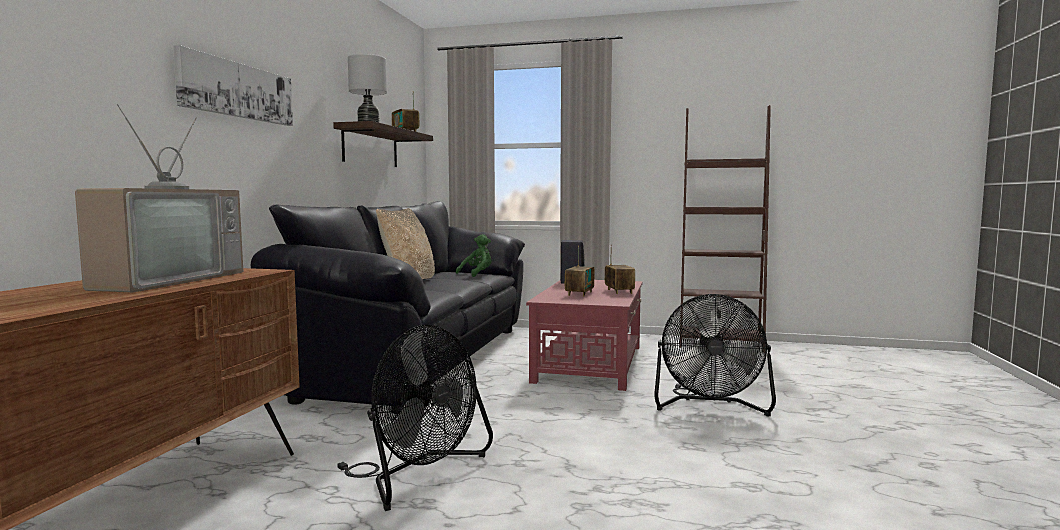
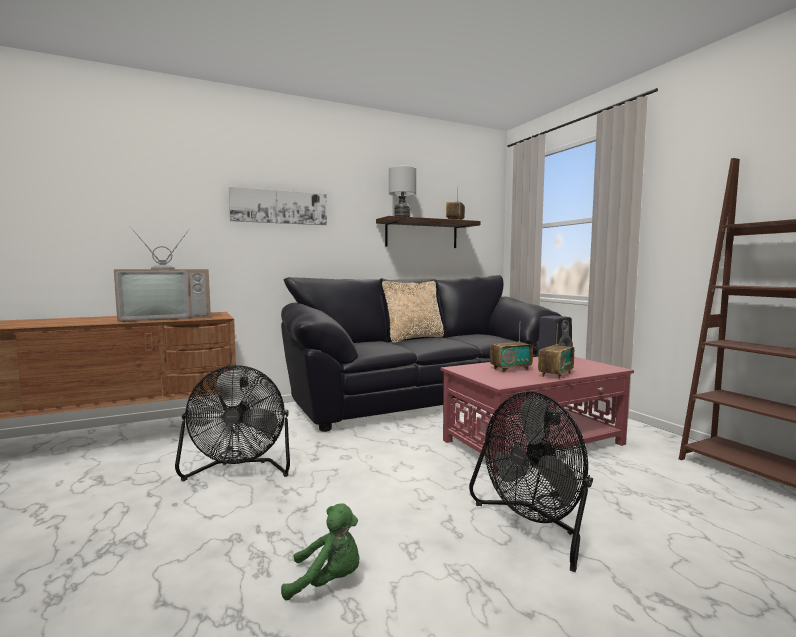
camera: 50 degrees right, 0 degrees up
green plush toy [456,234,492,277] -> green plush toy moved to [281,503,360,601]

